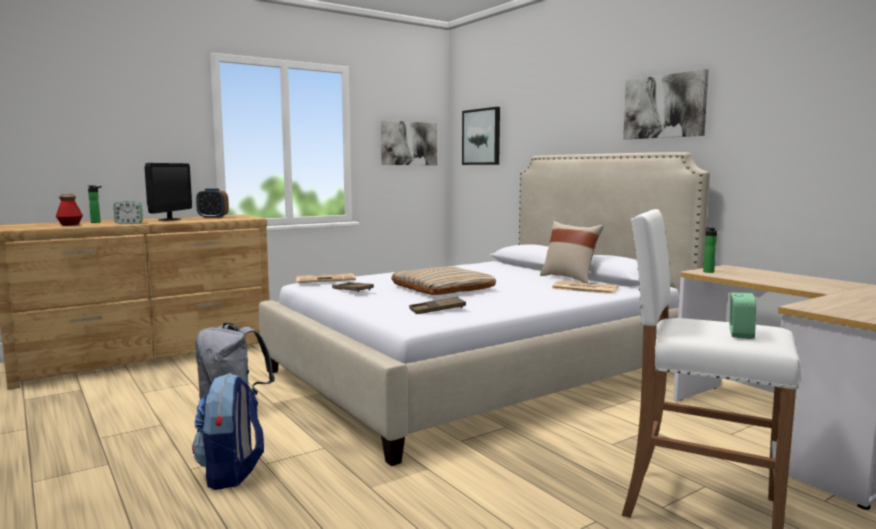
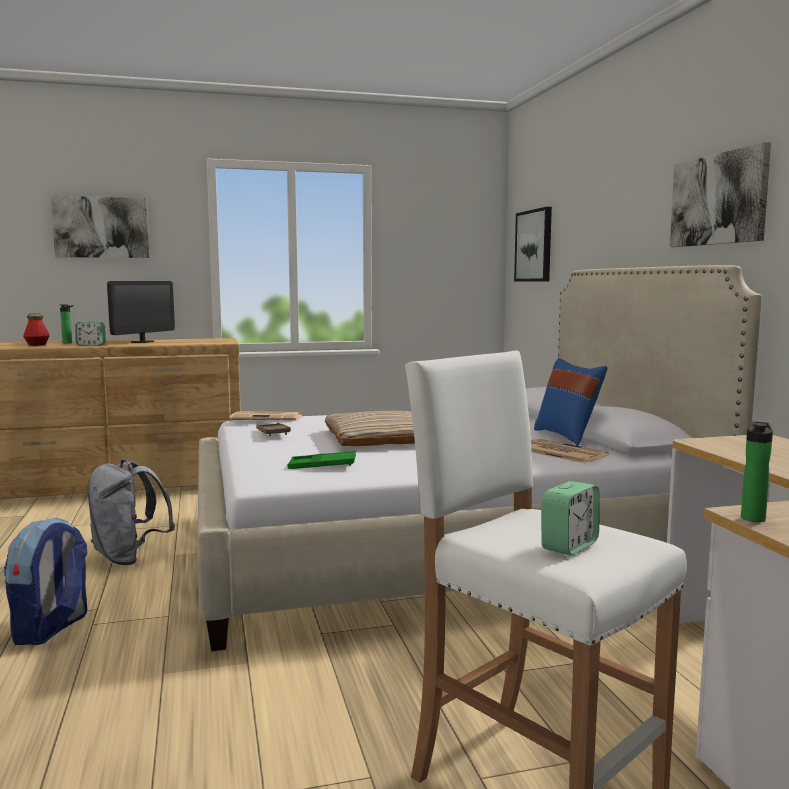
camera: 20 degrees right, 0 degrees up
alarm clock [196,188,229,218] -> none
picture [381,120,437,165] -> picture moved to [51,196,150,258]
brown tray [409,297,466,314] -> green tray [288,451,356,469]
beige pillow [540,221,603,283] -> blue pillow [534,358,607,446]
bottle [703,228,717,273] -> bottle moved to [741,421,773,522]

